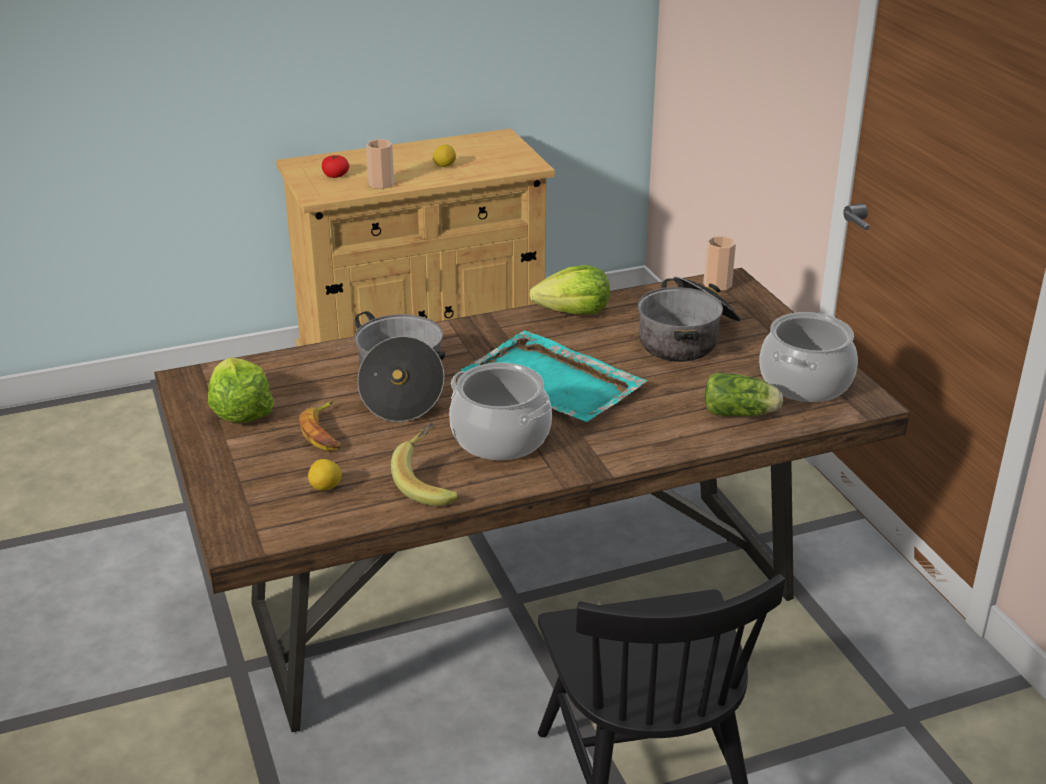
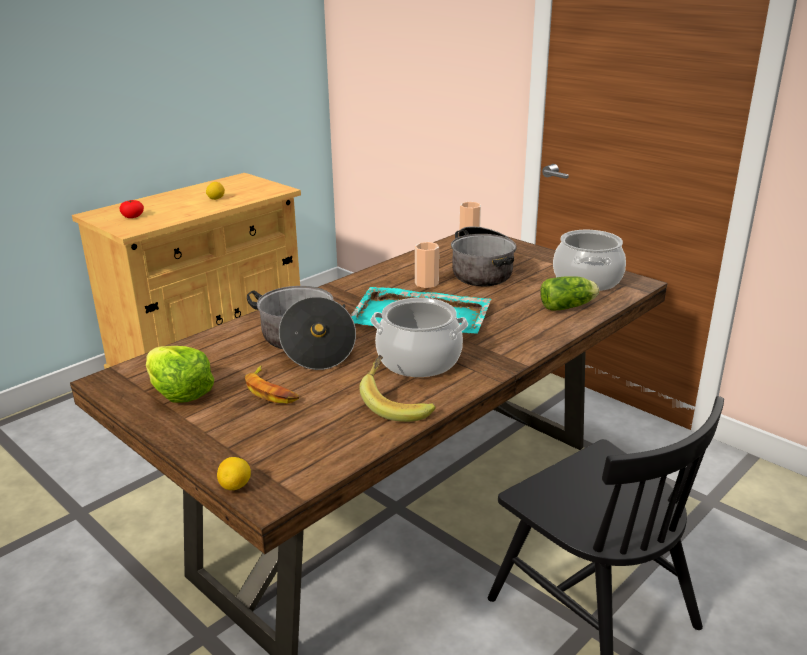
camera: 25 degrees left, 5 degrees down
lemon [308,459,342,491] -> lemon moved to [217,457,251,490]
cup [366,139,394,189] -> cup moved to [415,242,439,288]
lettuce [530,265,610,314] -> none

